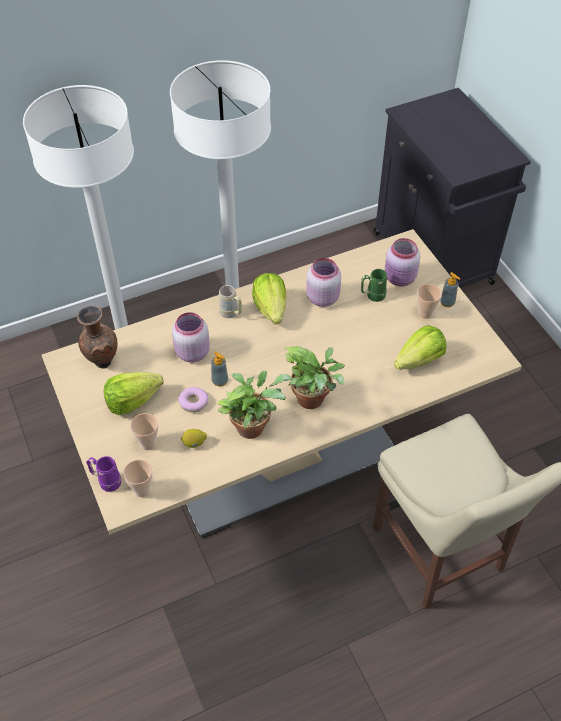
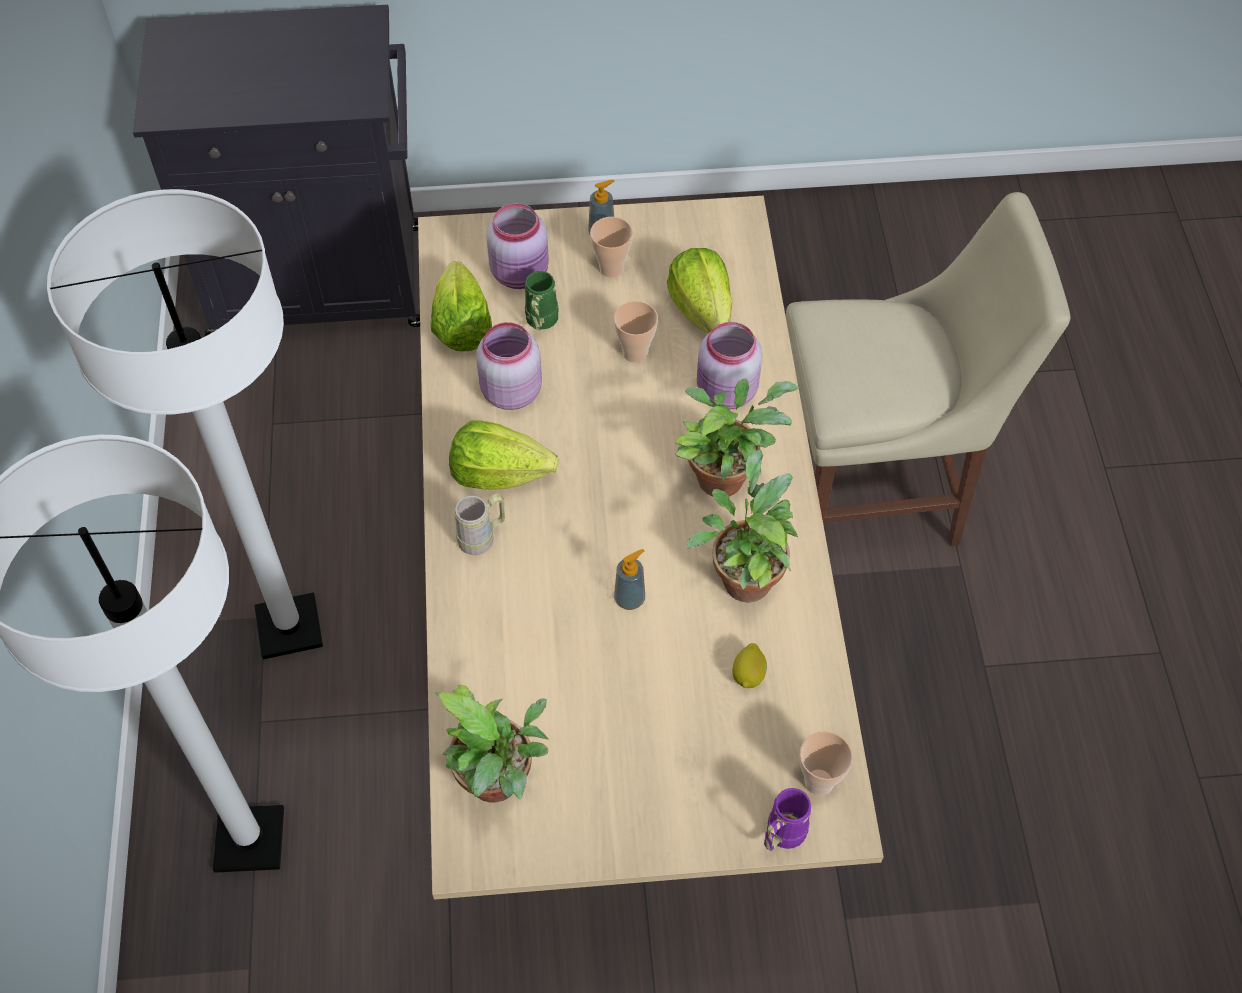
camera: 70 degrees left, 5 degrees up
brown vase [77,306,118,368] -> potted plant [435,685,549,803]
lettuce [104,372,164,415] -> lettuce moved to [430,261,492,352]
cup [130,413,158,450] -> cup moved to [614,301,658,363]
pink jar [172,312,210,362] -> pink jar moved to [697,322,762,410]
donut [178,387,208,413] -> none

